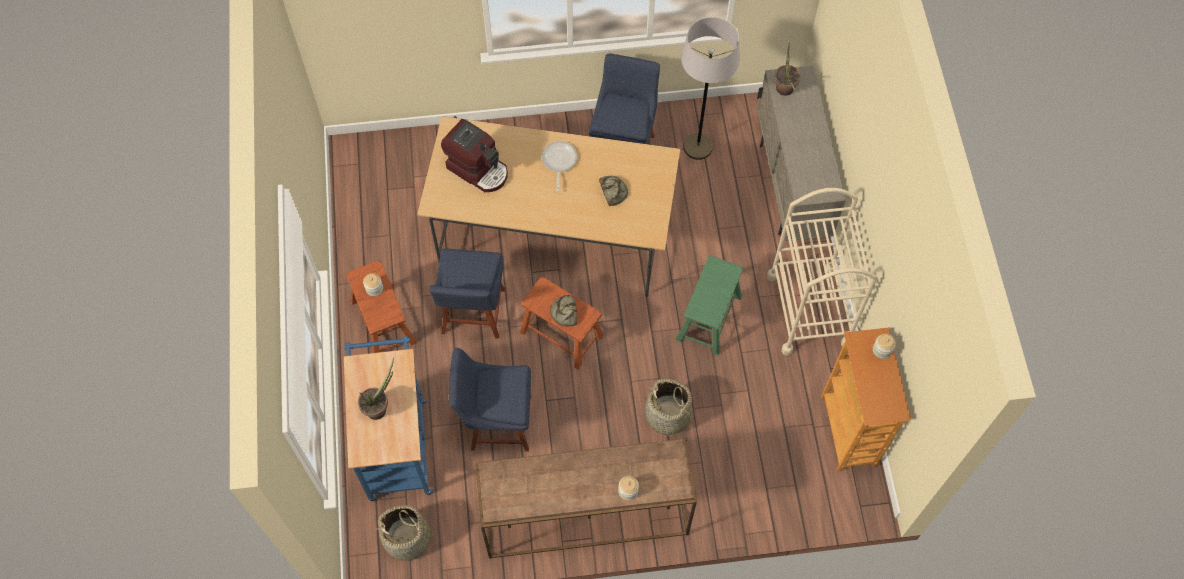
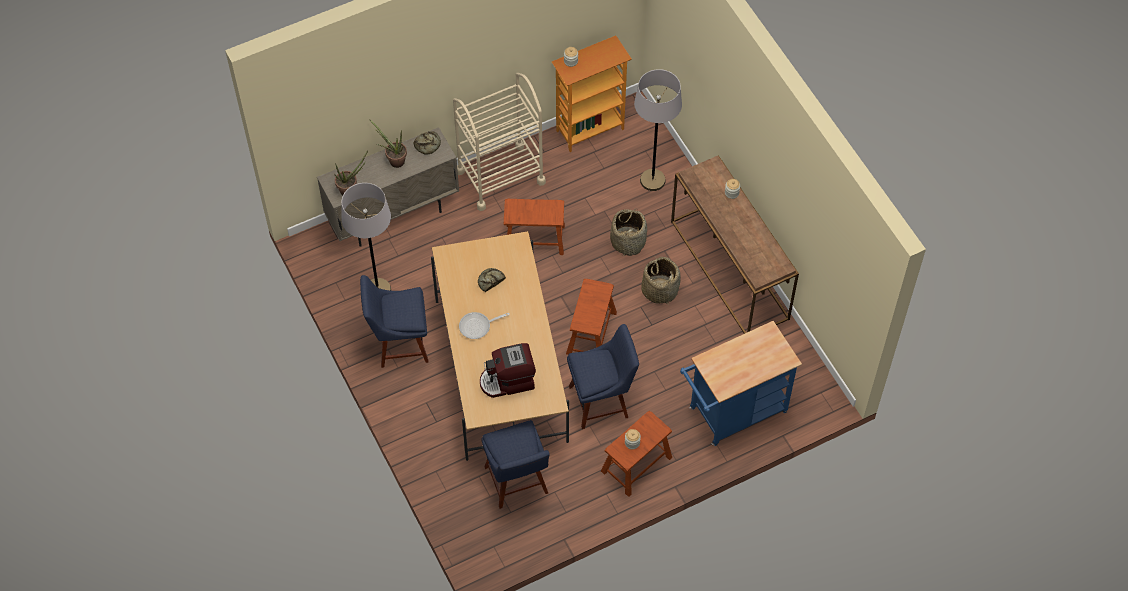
camera: 110 degrees left, 5 degrees down
potted plant [358,358,394,420] -> potted plant moved to [369,119,407,168]
basket [375,505,440,561] -> basket moved to [641,257,681,305]
coffee machine [441,119,508,192] -> coffee machine turned 120 degrees counterclockwise [480,343,536,398]
blue chair [449,348,531,452] -> blue chair moved to [481,420,550,509]
bread [550,295,577,326] -> bread moved to [413,131,441,155]
green stool [676,256,743,355] -> brown stool [504,199,565,255]
none -> grey floor lamp [634,69,682,191]

